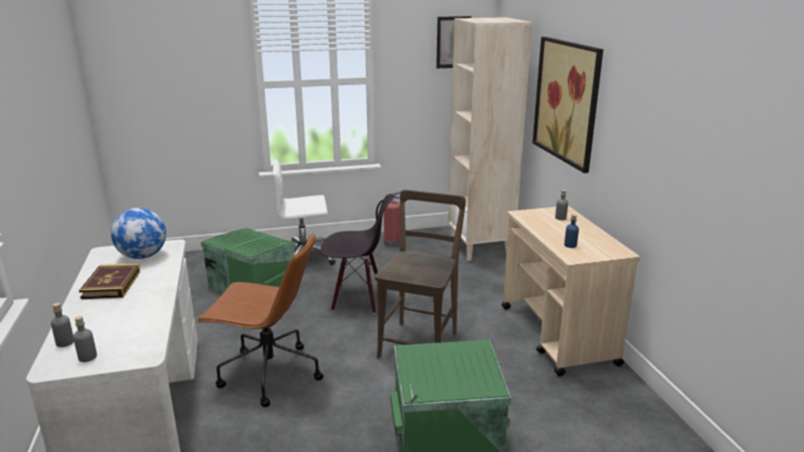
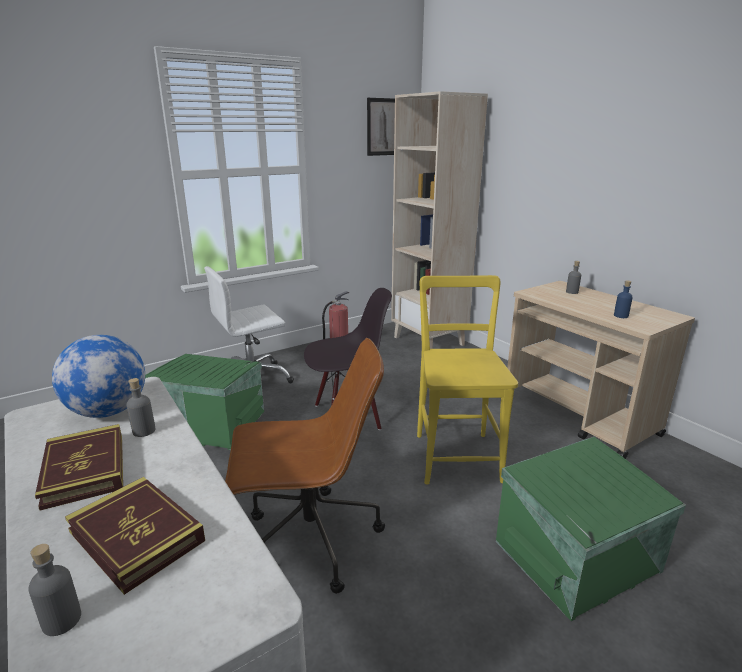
camera: 20 degrees left, 0 degrees up
grey bottle [73,316,97,362] -> grey bottle moved to [126,378,156,437]
brown chair [375,190,466,359] -> yellow chair [417,275,518,484]
picture [533,37,603,173] -> none
none -> book [65,477,205,595]

